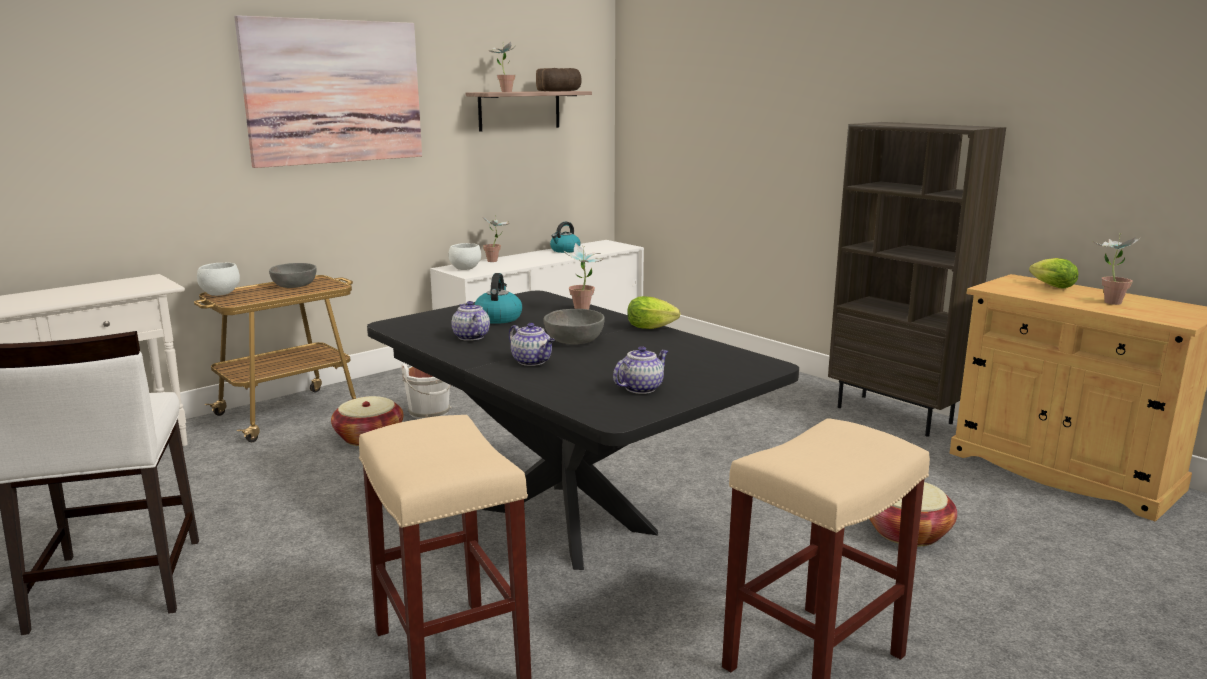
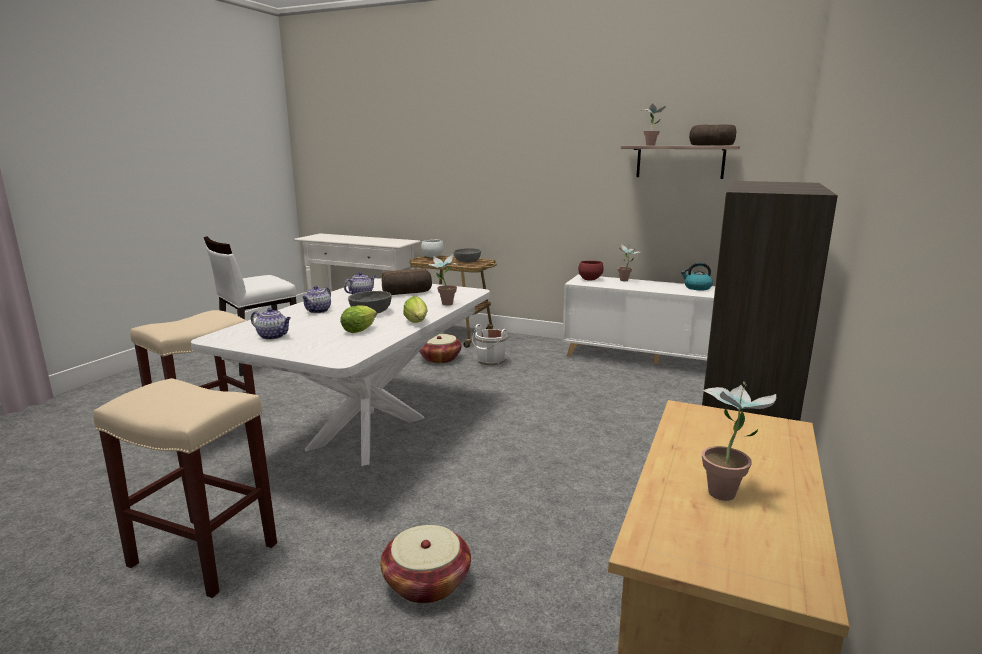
camera: 65 degrees right, 0 degrees up
picture [234,15,422,168] -> none
black dining table [367,291,799,570] -> white dining table [191,278,490,466]
white bowl [449,243,481,270] -> red bowl [578,261,603,281]
kettle [474,273,522,324] -> bread [382,268,432,295]
lettuce [1029,258,1078,289] -> lettuce moved to [340,305,377,333]

